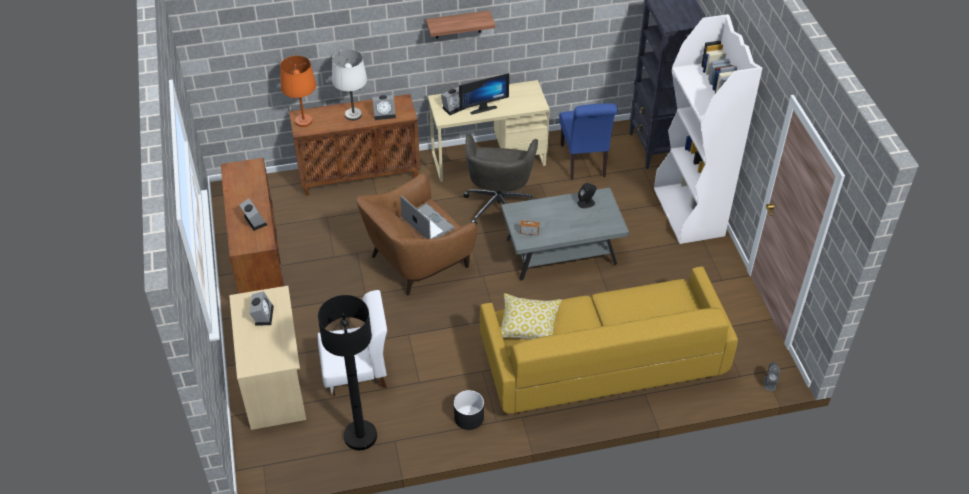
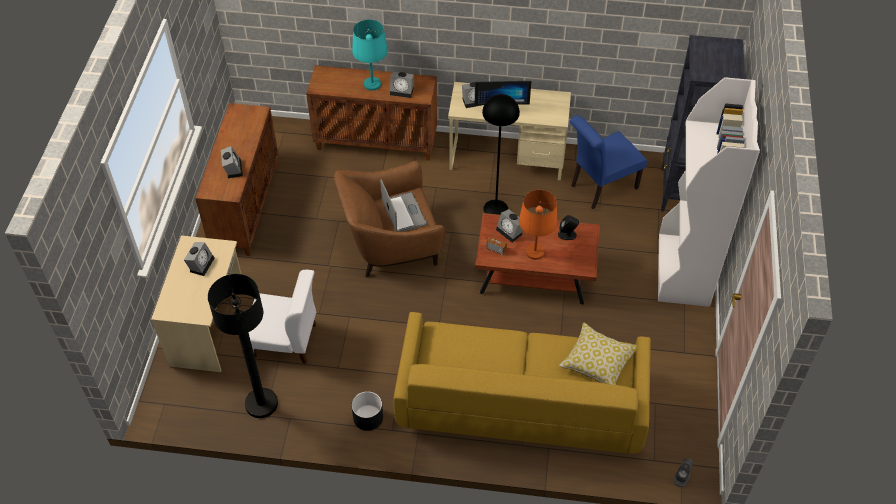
camera: 20 degrees right, 5 degrees up
orange table lamp [280,56,316,127] -> orange table lamp moved to [519,190,558,260]
white table lamp [332,49,367,121] -> turquoise table lamp [352,20,388,91]
shelf [426,10,495,39] -> none
grey office chair [463,134,538,225] -> black floor lamp [482,94,520,215]
pillow [500,293,562,340] -> pillow moved to [559,322,637,385]
grey coffee table [501,188,629,281] -> brown coffee table [475,213,600,305]
blue chair [559,103,617,180] -> blue chair turned 45 degrees clockwise [570,115,647,209]
none -> alarm clock [496,209,523,242]

